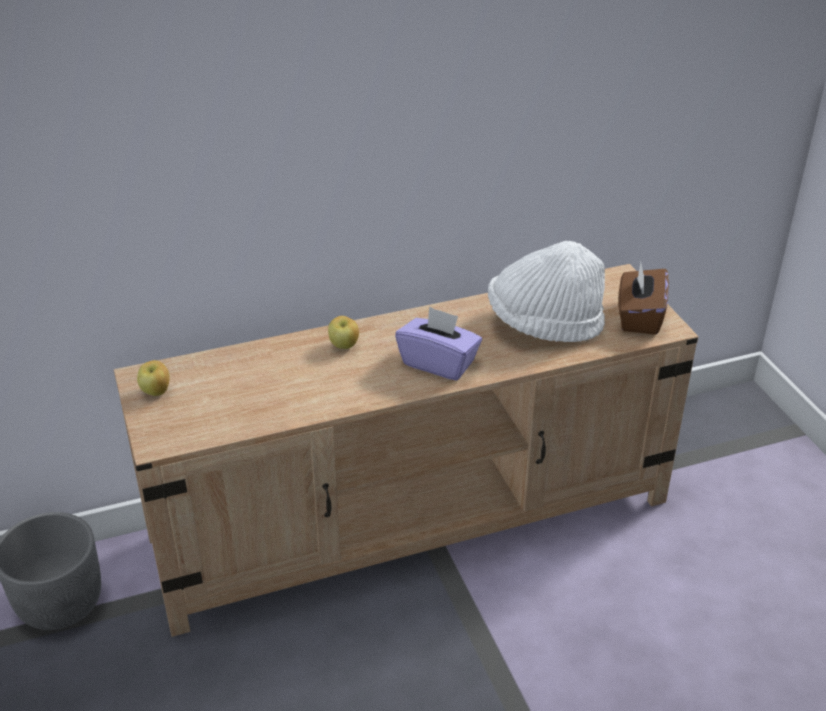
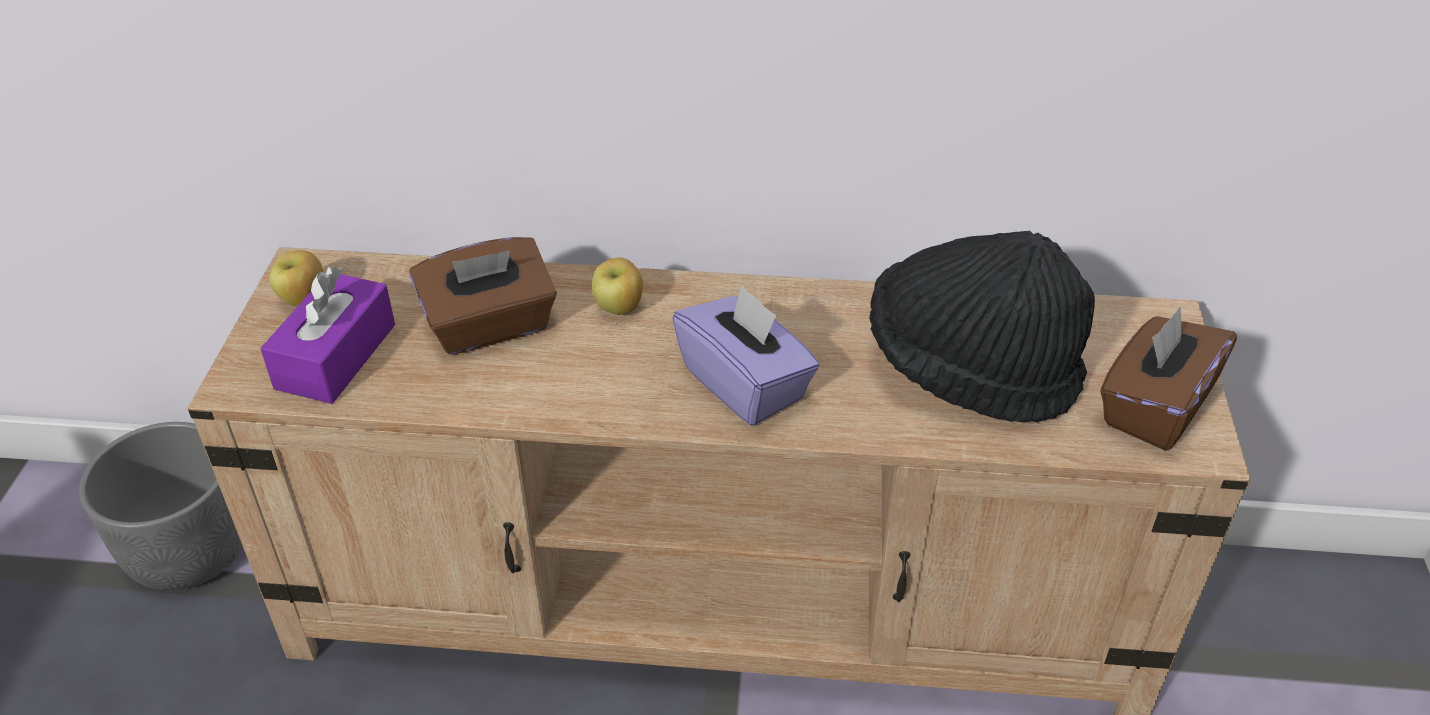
camera: 25 degrees right, 5 degrees up
white hat [488,241,605,342] -> black hat [869,231,1095,422]
none -> purple tissue box [260,266,395,404]
none -> brown tissue box [409,237,557,355]

